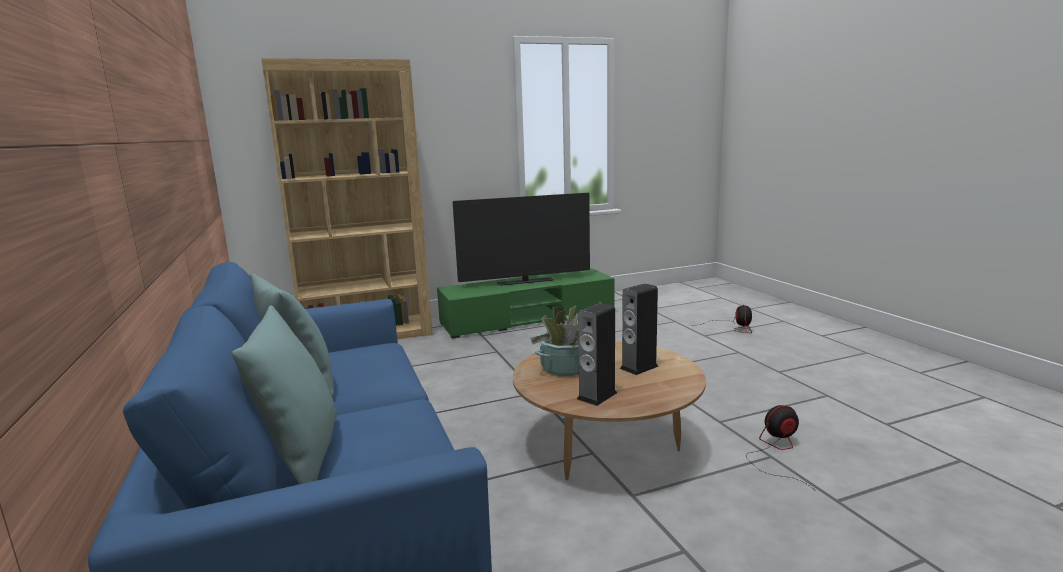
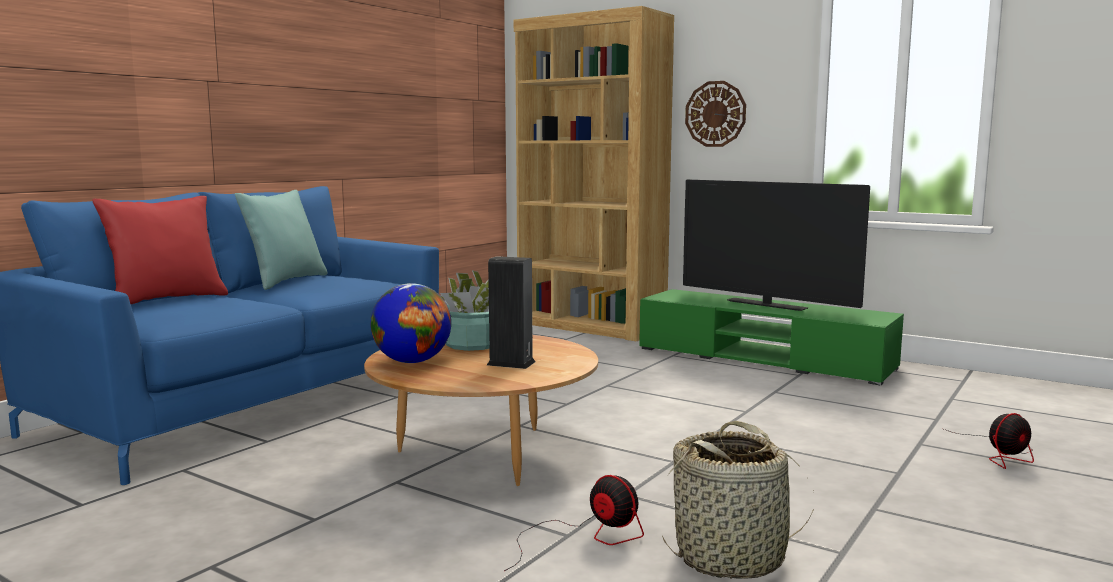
camera: 55 degrees right, 5 degrees down
turquoise pillow [232,305,337,484] -> red pillow [92,196,228,304]
speaker [577,303,617,406] -> globe [370,283,451,363]
none -> basket [662,421,814,579]
none -> wall clock [685,81,746,147]

